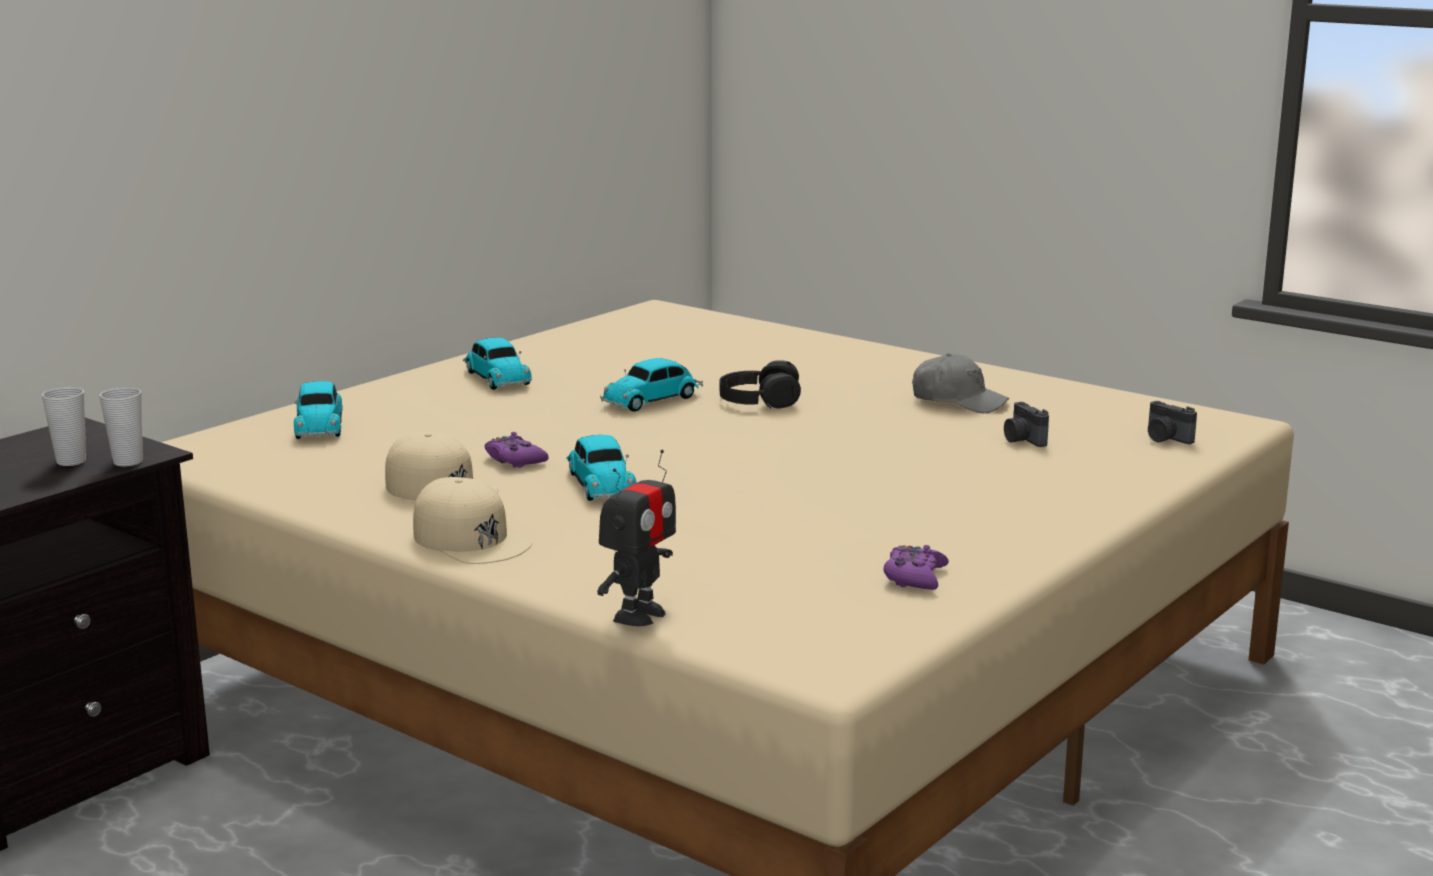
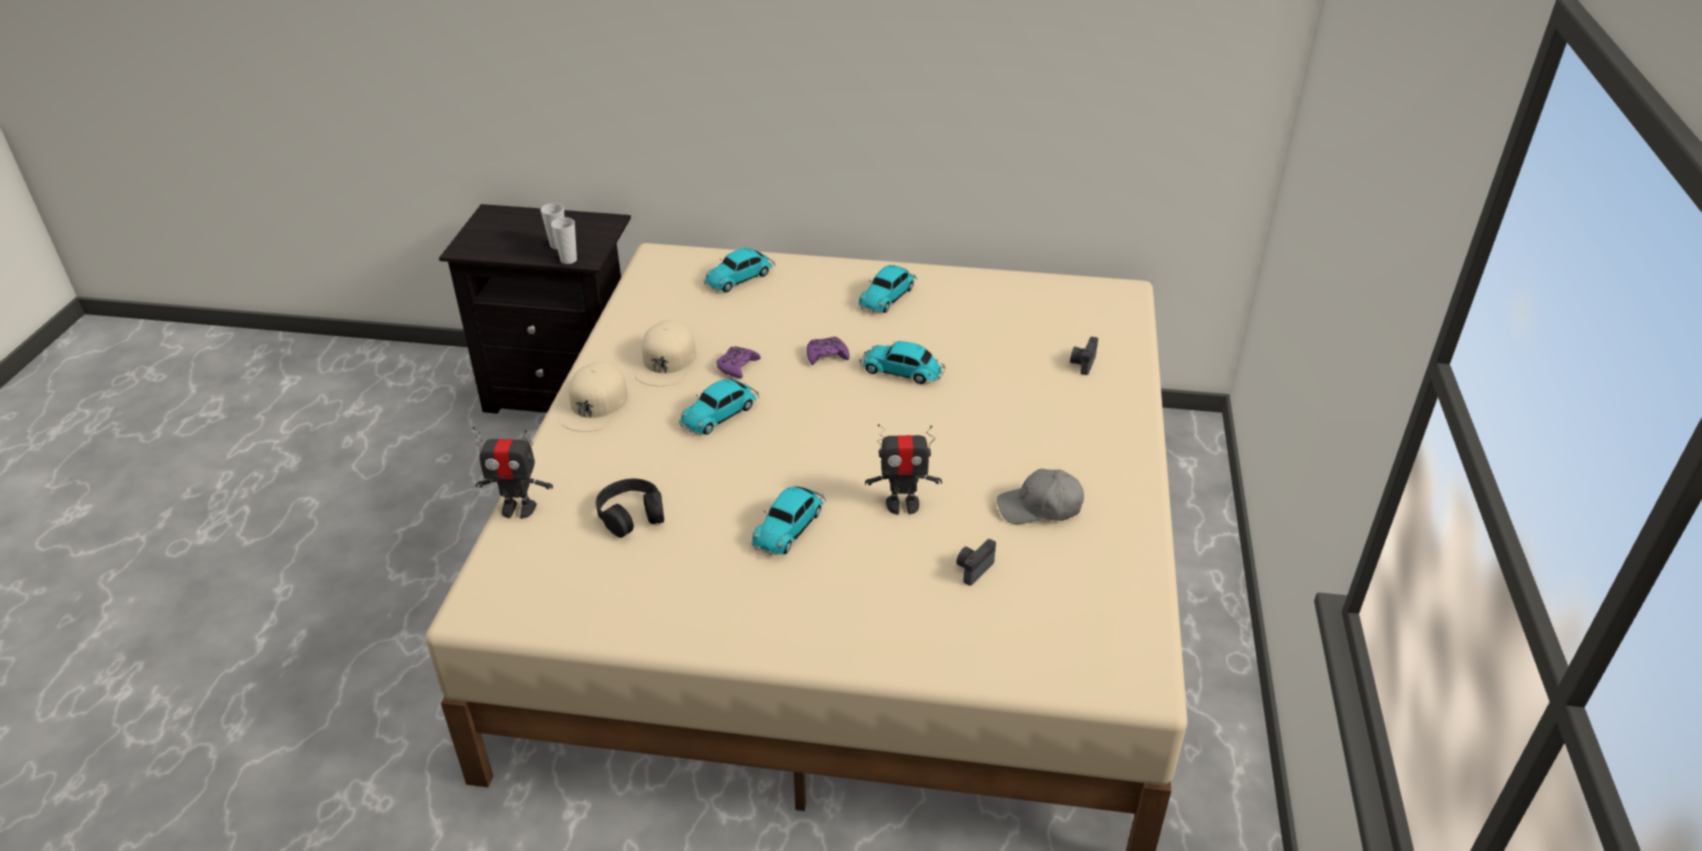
camera: 60 degrees right, 20 degrees up
black headphones [719,361,801,408] -> black headphones moved to [596,479,664,538]
purple game controller [883,545,949,590] -> purple game controller moved to [806,336,850,365]
grey cap [912,353,1009,413] -> grey cap turned 90 degrees clockwise [997,469,1084,524]
camera [1148,401,1197,444] -> camera moved to [1070,337,1098,375]
none -> toy car [751,486,826,556]
none -> toy robot [865,424,942,515]

